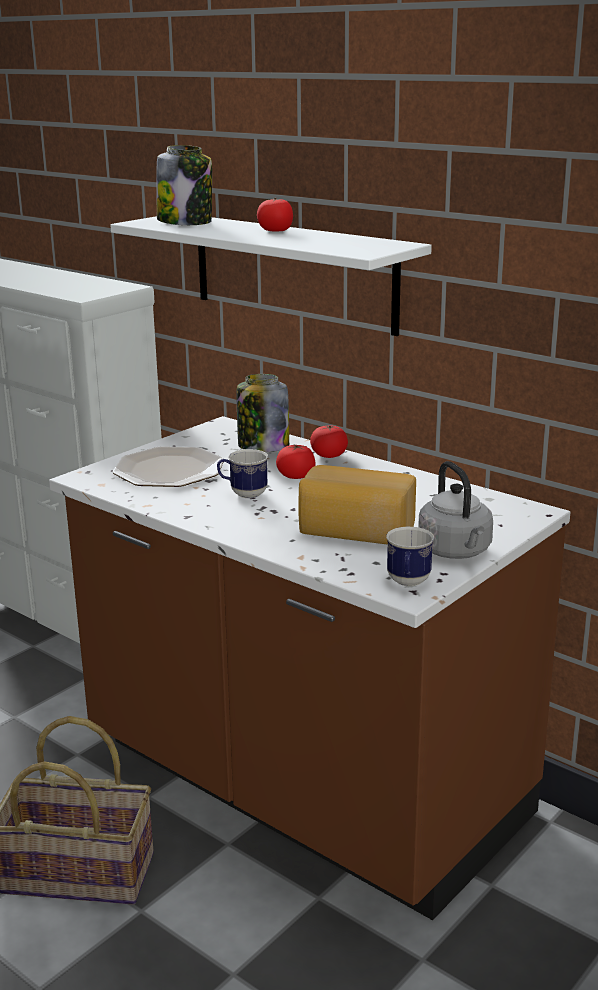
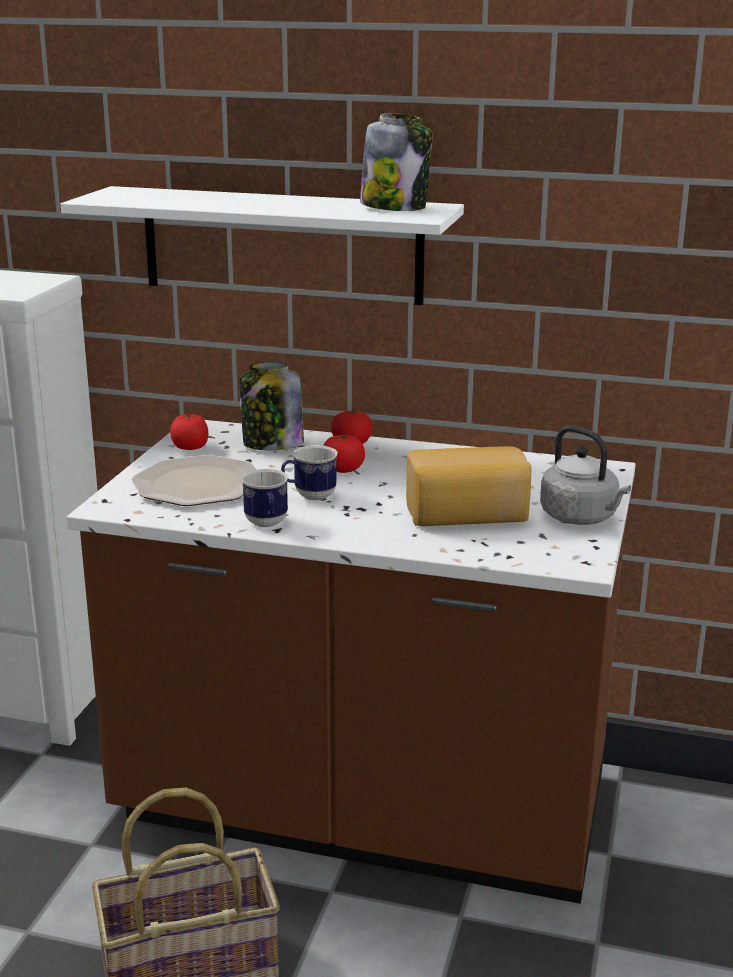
camera: 25 degrees left, 0 degrees up
jar [156,145,212,225] -> jar moved to [360,113,432,211]
tomato [257,198,293,231] -> tomato moved to [170,414,209,450]
mug [386,527,434,586] -> mug moved to [241,469,288,527]

